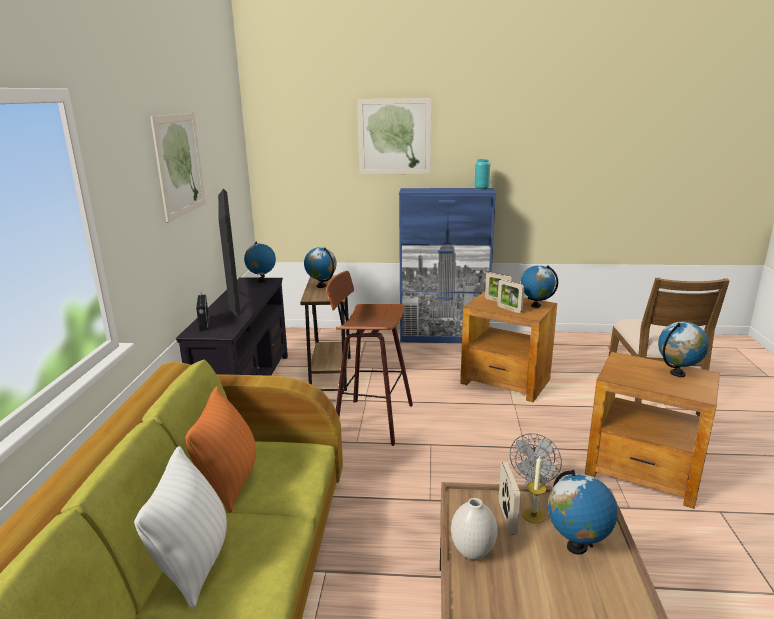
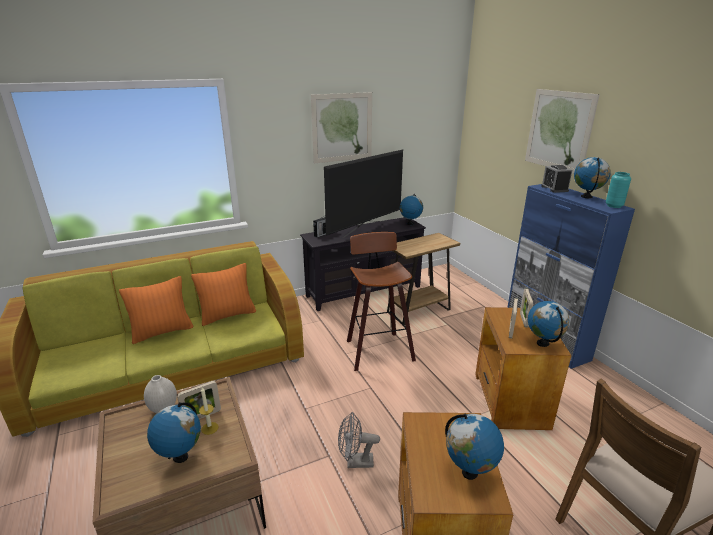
camera: 60 degrees right, 5 degrees up
white pillow [134,446,227,609] -> orange pillow [119,276,193,344]
globe [304,247,337,288] -> globe moved to [574,157,611,198]
none -> alarm clock [541,165,572,193]

